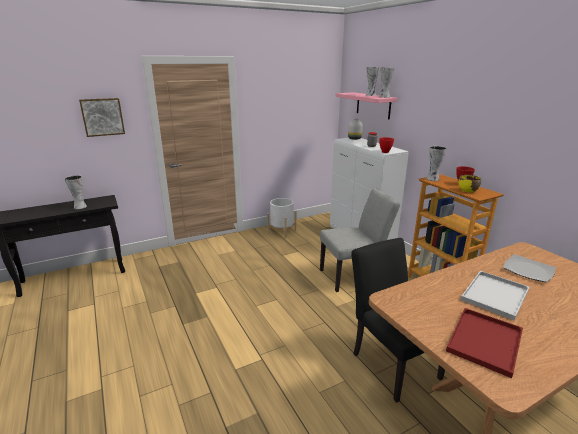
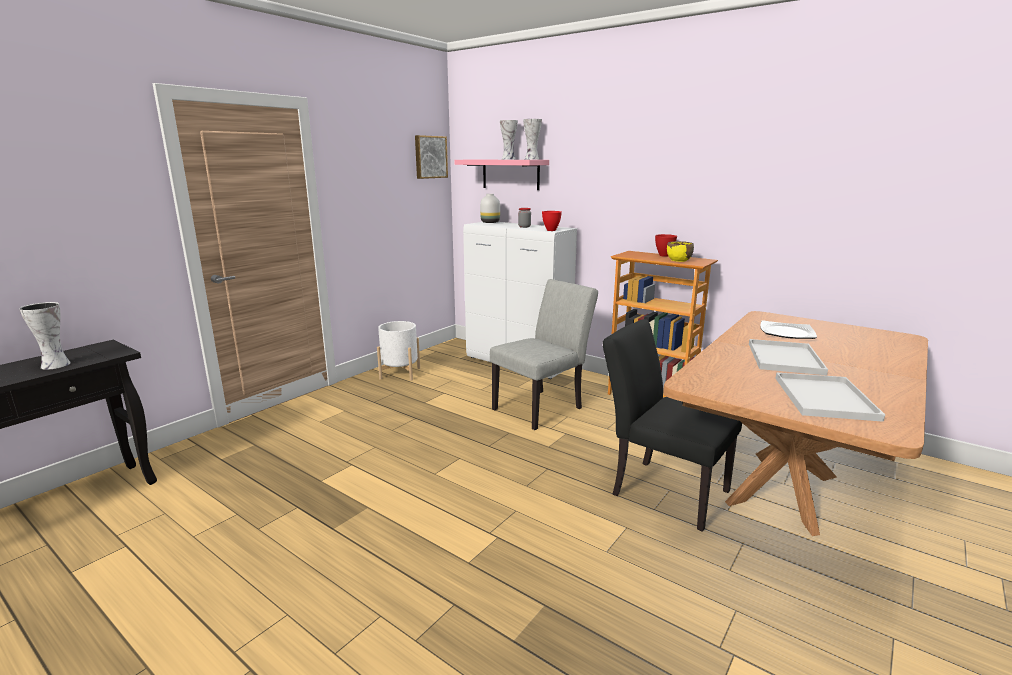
camera: 25 degrees left, 5 degrees down
picture [79,98,125,137] -> picture moved to [415,135,448,179]
vase [426,146,447,181] -> none
red tray [446,308,523,378] -> white tray [775,372,885,422]

